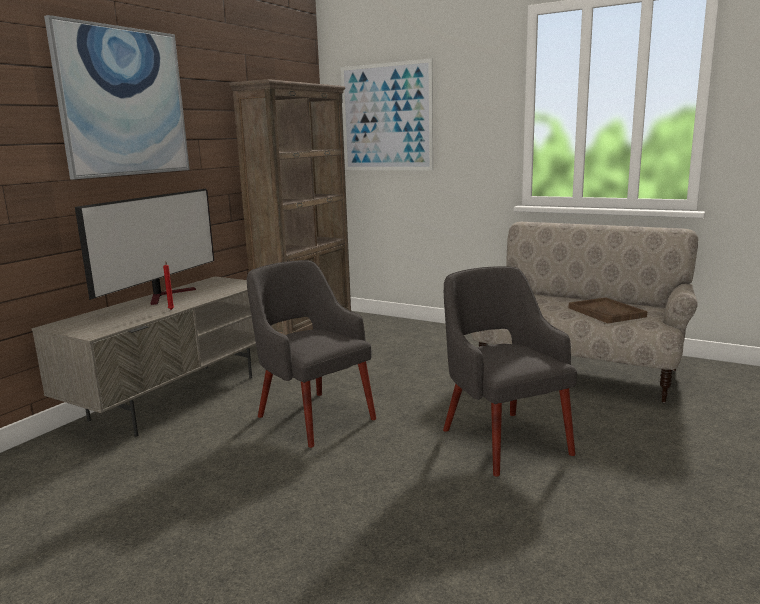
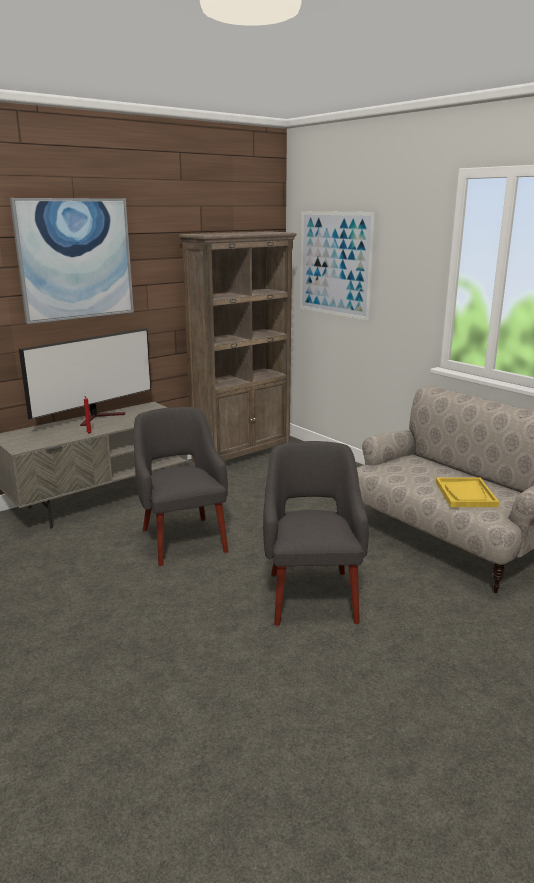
camera: 20 degrees right, 5 degrees up
brown tray [569,297,647,323] -> yellow tray [436,477,499,507]

